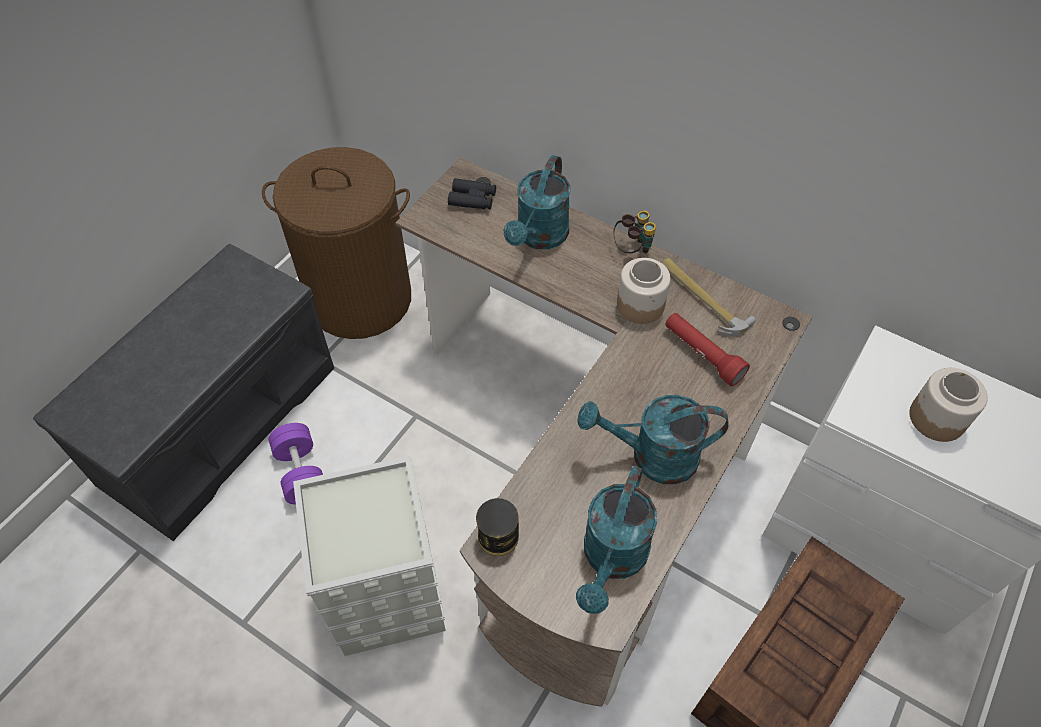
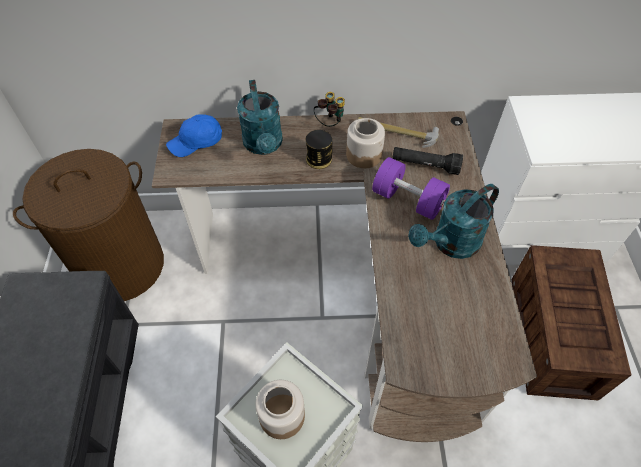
camera: 35 degrees left, 0 degrees up
purple dumbbell [269,423,323,505] -> purple dumbbell moved to [372,157,450,220]
black binoculars [448,178,496,209] -> blue cap [166,114,222,157]
can [476,498,519,556] -> can moved to [306,130,332,169]
turquoise watering can [576,466,657,614] -> none
red flashlight [665,313,750,386] -> black flashlight [392,147,463,175]
jar [909,368,988,442] -> jar moved to [255,380,305,439]

